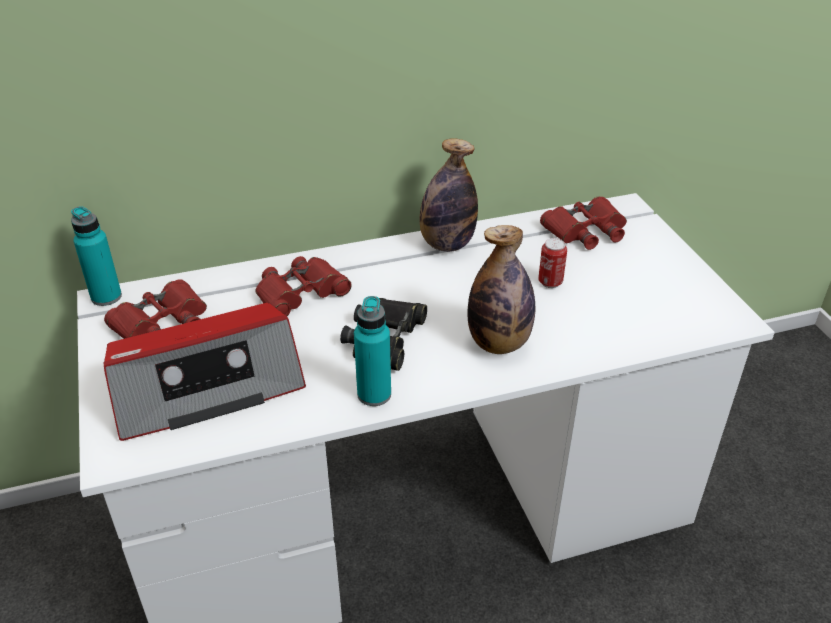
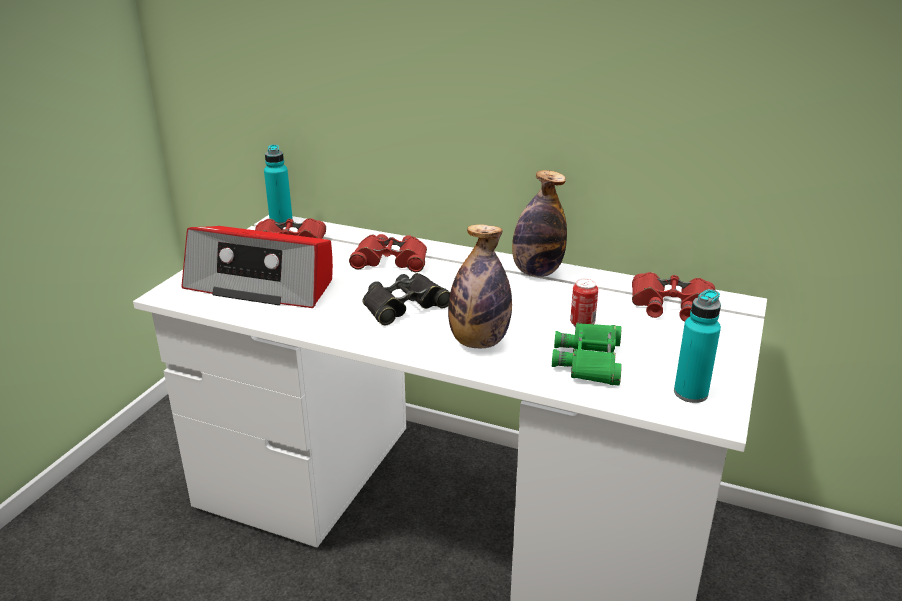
camera: 40 degrees right, 10 degrees down
turquoise bottle [354,296,391,406] -> turquoise bottle moved to [674,289,721,403]
none -> green binoculars [552,323,622,386]

